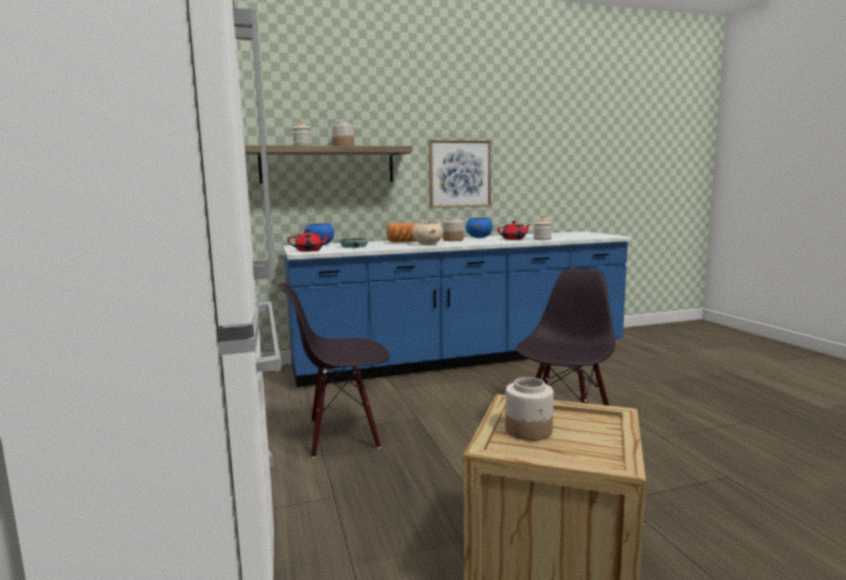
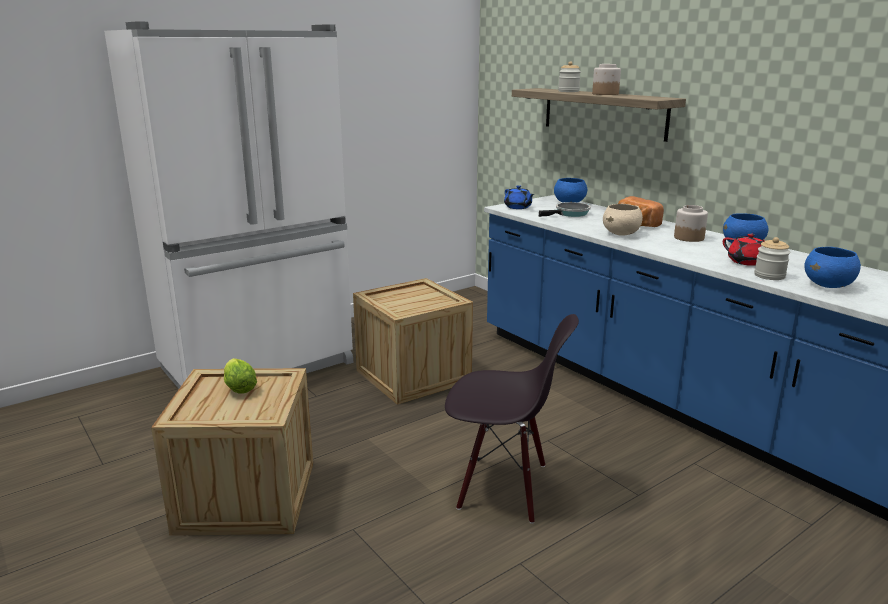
camera: 70 degrees right, 10 degrees up
black chair [279,283,390,458] -> crate [353,278,473,405]
red teapot [287,229,331,252] -> blue teapot [504,185,534,209]
picture [429,140,491,208] -> none
jar [505,377,554,441] -> lettuce [224,358,257,394]
none -> blue bowl [804,247,861,288]

